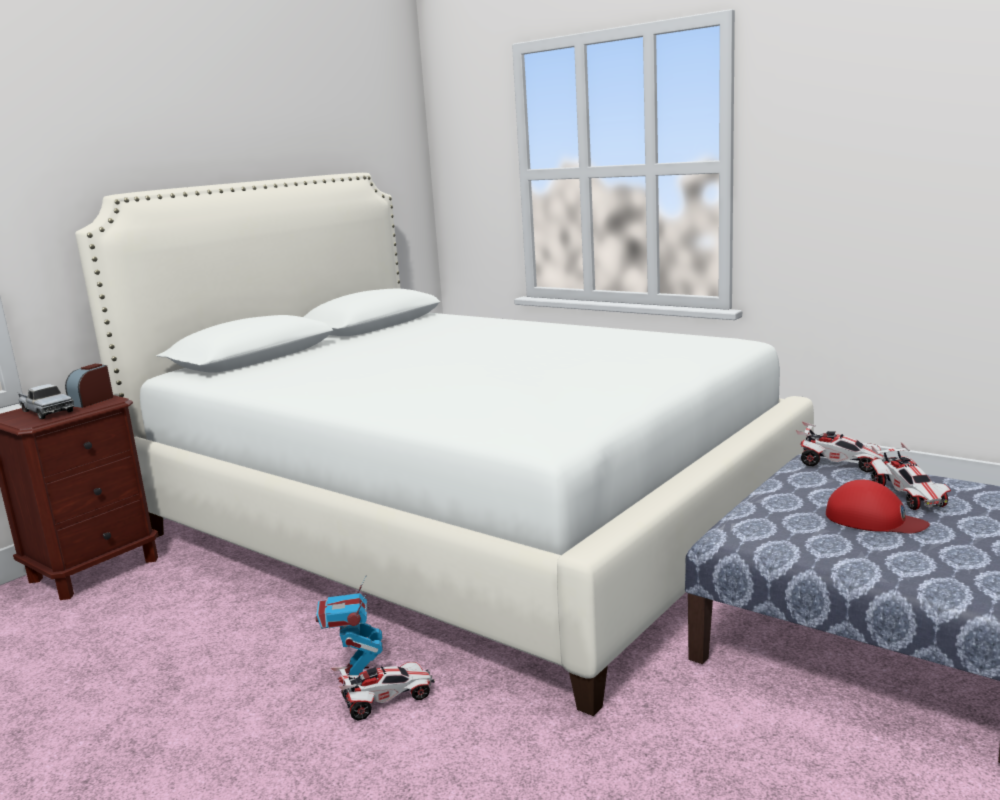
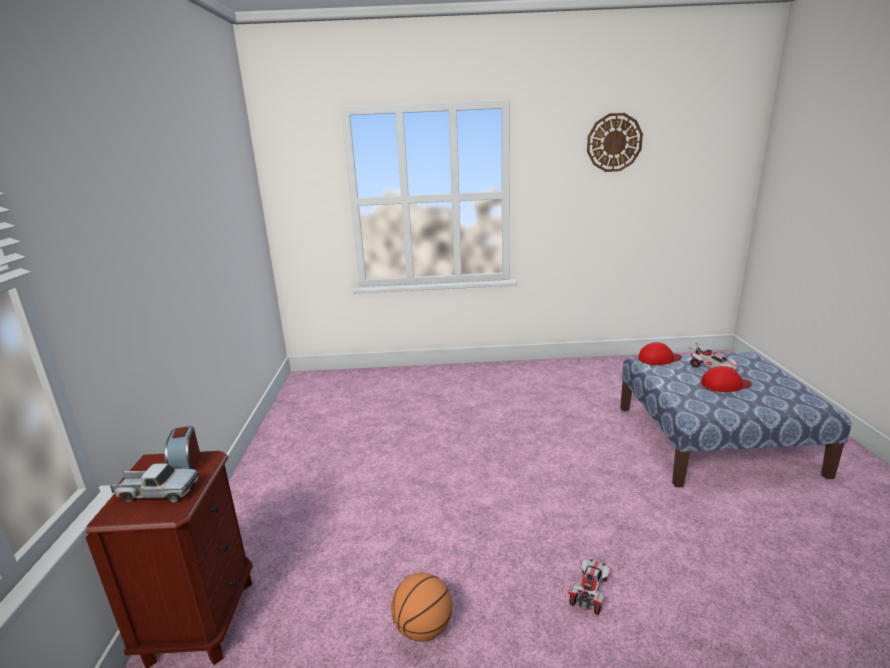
camera: 40 degrees left, 5 degrees up
white bed [75,173,814,716] -> none
toy robot [316,575,382,684] -> none
toy car [796,422,885,472] -> red cap [638,342,682,365]
none -> basketball [391,573,452,642]
none -> wall clock [587,113,643,172]

